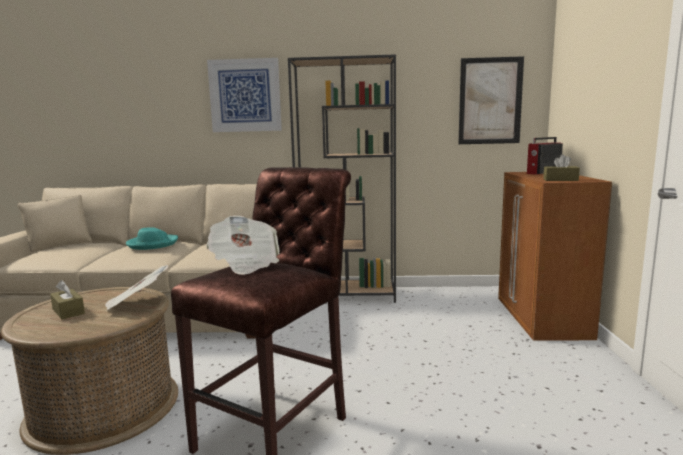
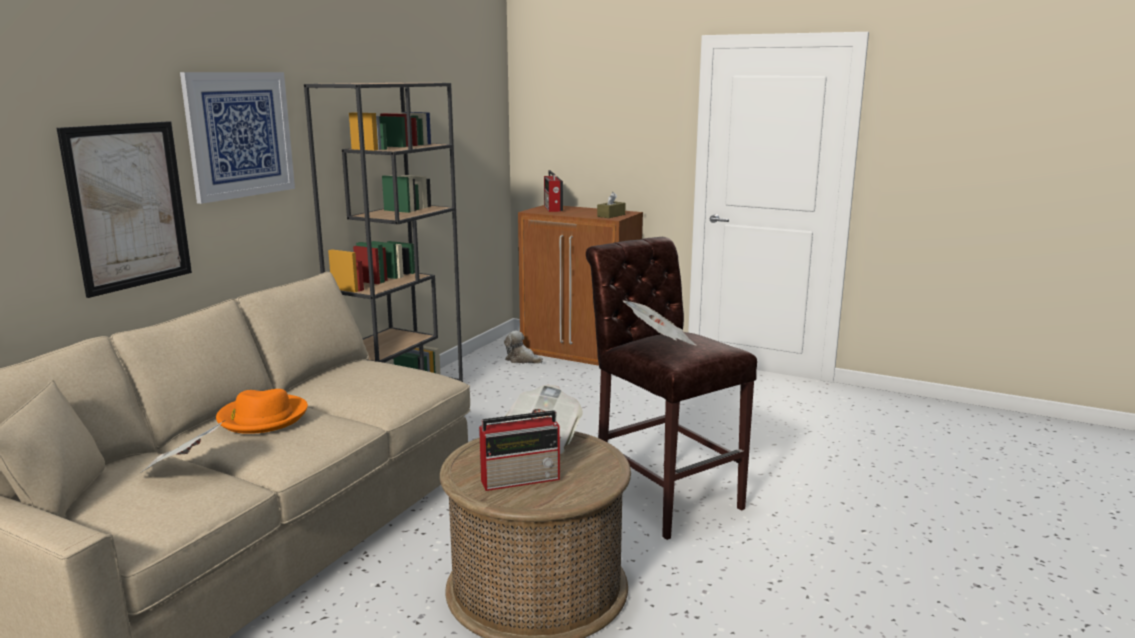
camera: 65 degrees left, 5 degrees up
brown tissue box [50,280,85,319] -> radio [479,410,561,491]
turquoise hat [126,227,178,250] -> orange hat [216,389,308,434]
picture [458,56,524,144] -> picture moved to [57,121,192,298]
none -> newspaper [138,420,226,474]
none -> plush toy [504,331,543,364]

